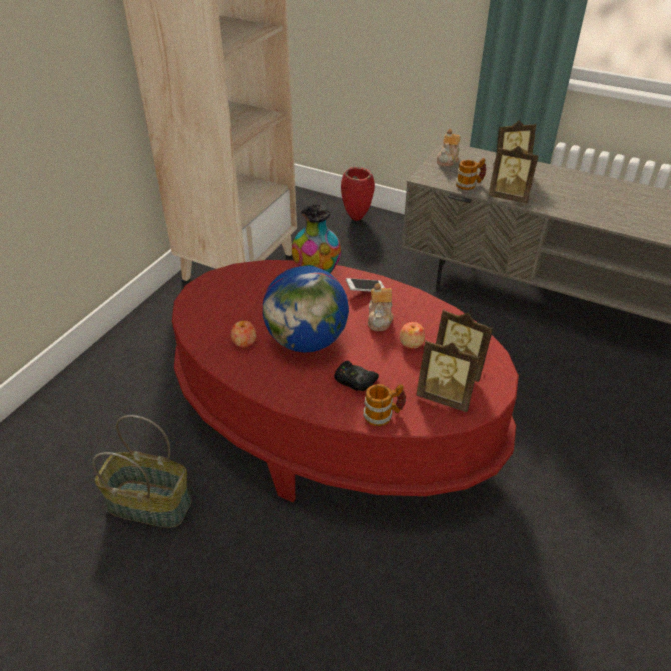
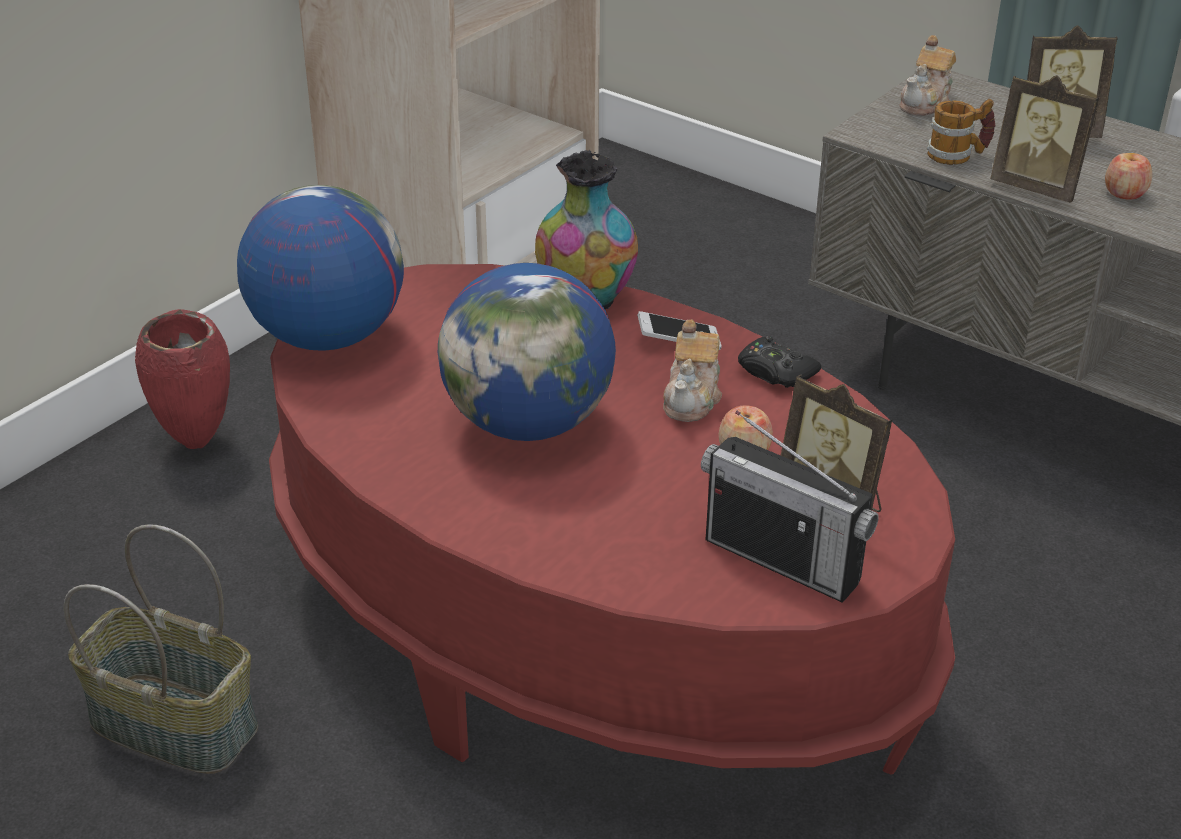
camera: 10 degrees right, 5 degrees down
apple [231,321,256,347] -> apple moved to [1105,153,1152,200]
black game controller [334,361,379,391] -> black game controller moved to [738,336,821,388]
red vase [341,167,375,221] -> red vase moved to [135,309,230,449]
mug [363,384,406,426] -> none
picture frame [416,339,480,412] -> radio [701,411,879,603]
none -> globe [237,185,404,351]

